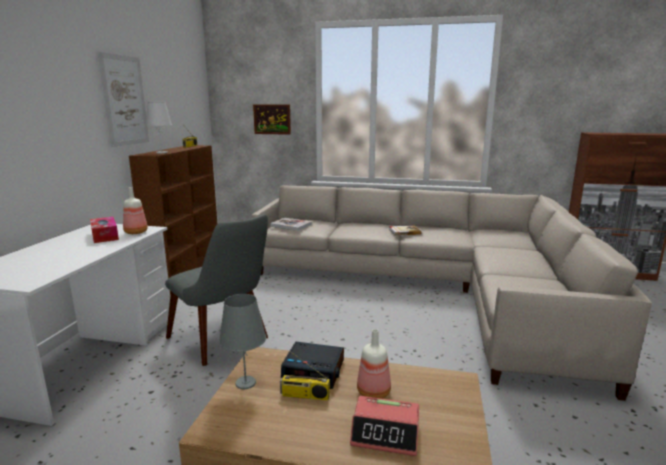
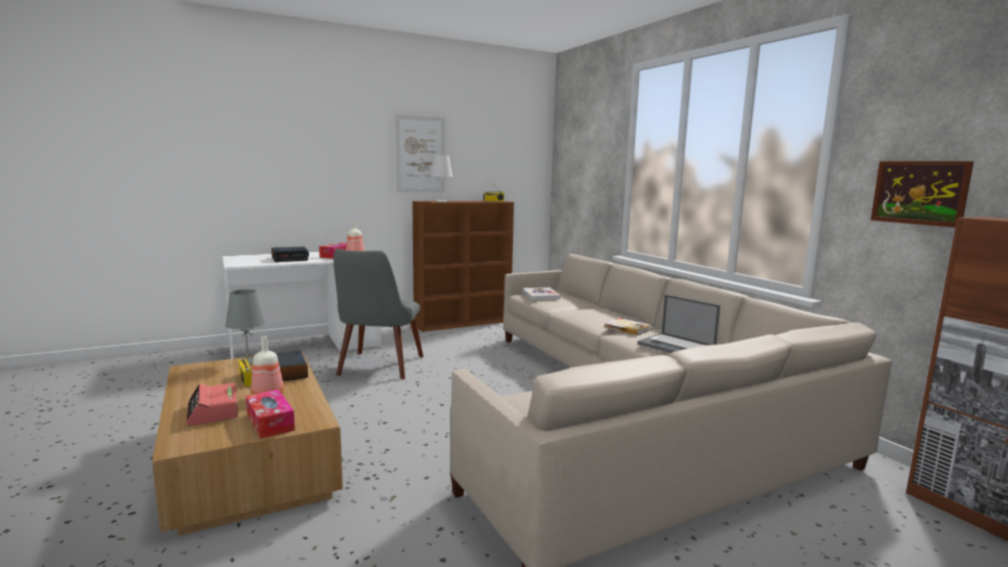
camera: 50 degrees right, 5 degrees down
picture [253,104,291,135] -> picture moved to [871,161,974,227]
none -> tissue box [246,390,295,439]
none -> alarm clock [271,247,309,262]
none -> laptop [637,295,720,353]

